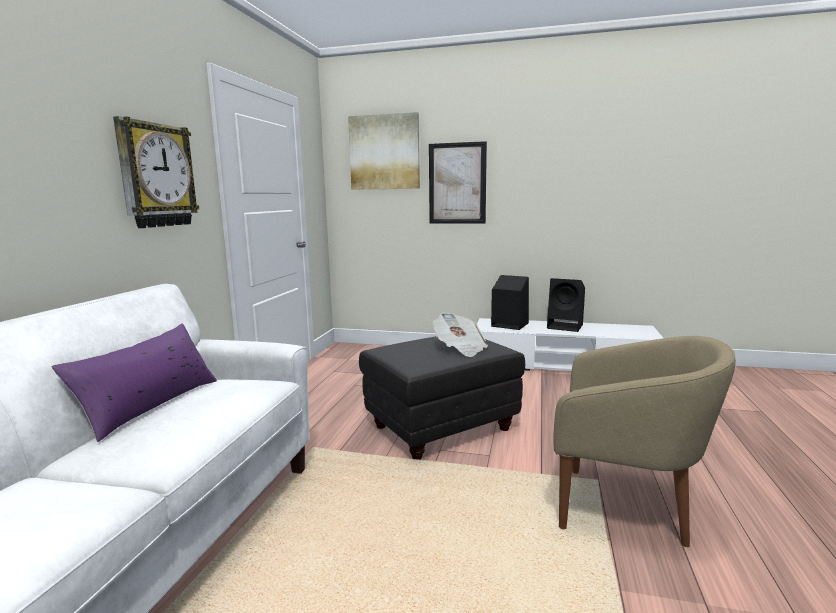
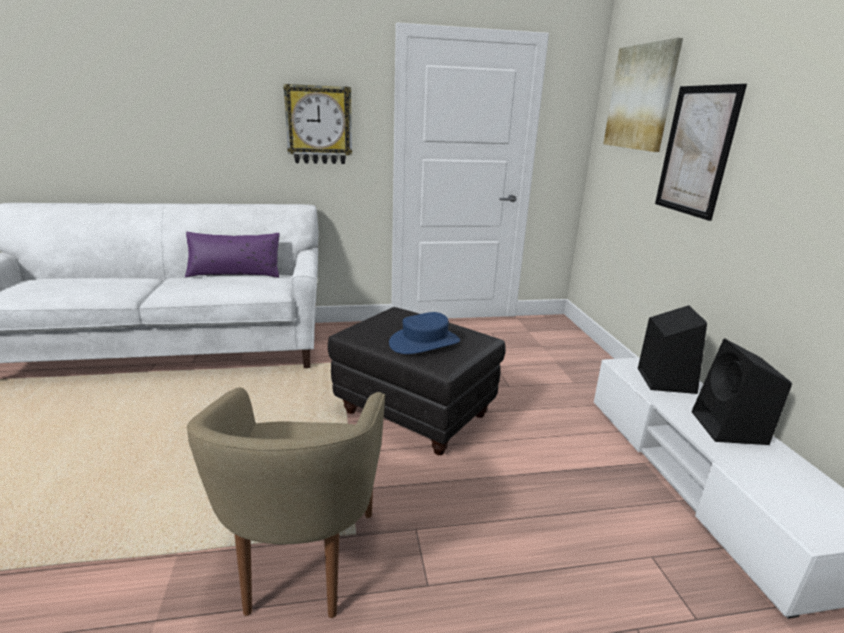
camera: 65 degrees right, 10 degrees up
newspaper [433,312,488,357] -> blue hat [389,312,460,354]

